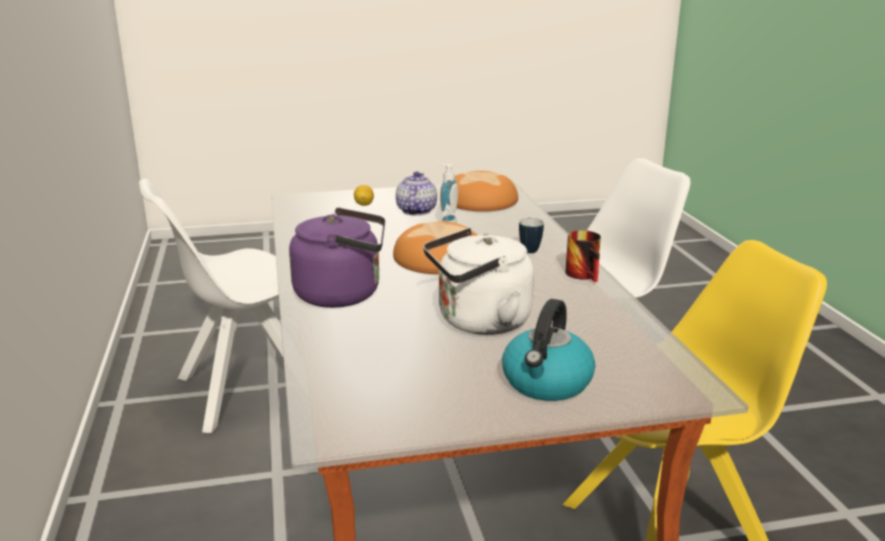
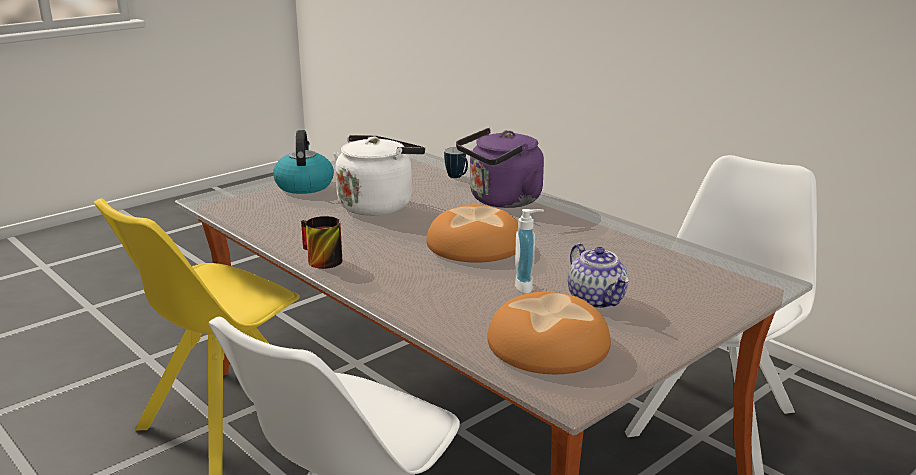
camera: 150 degrees right, 0 degrees up
lemon [354,185,374,206] -> none
mug [519,218,544,253] -> mug moved to [444,147,468,178]

